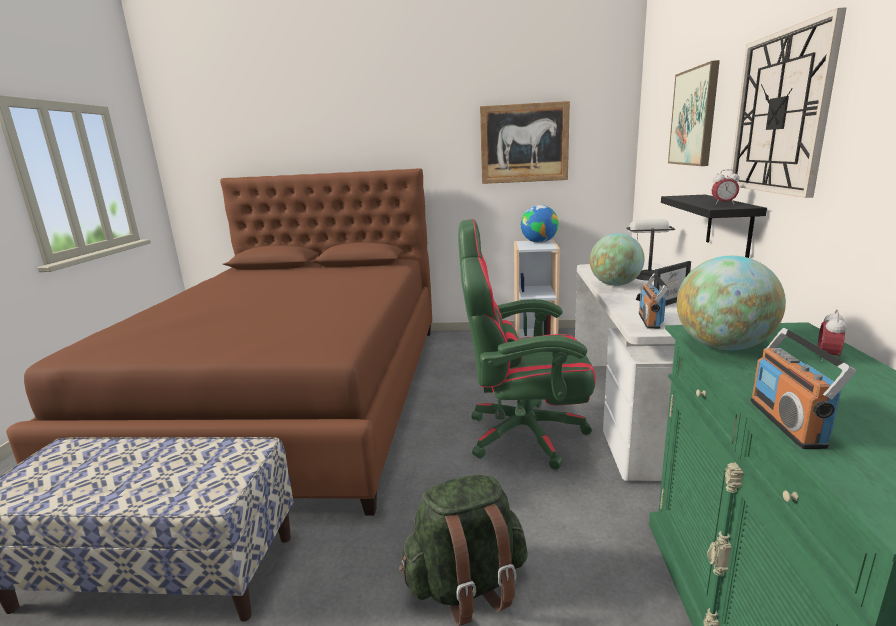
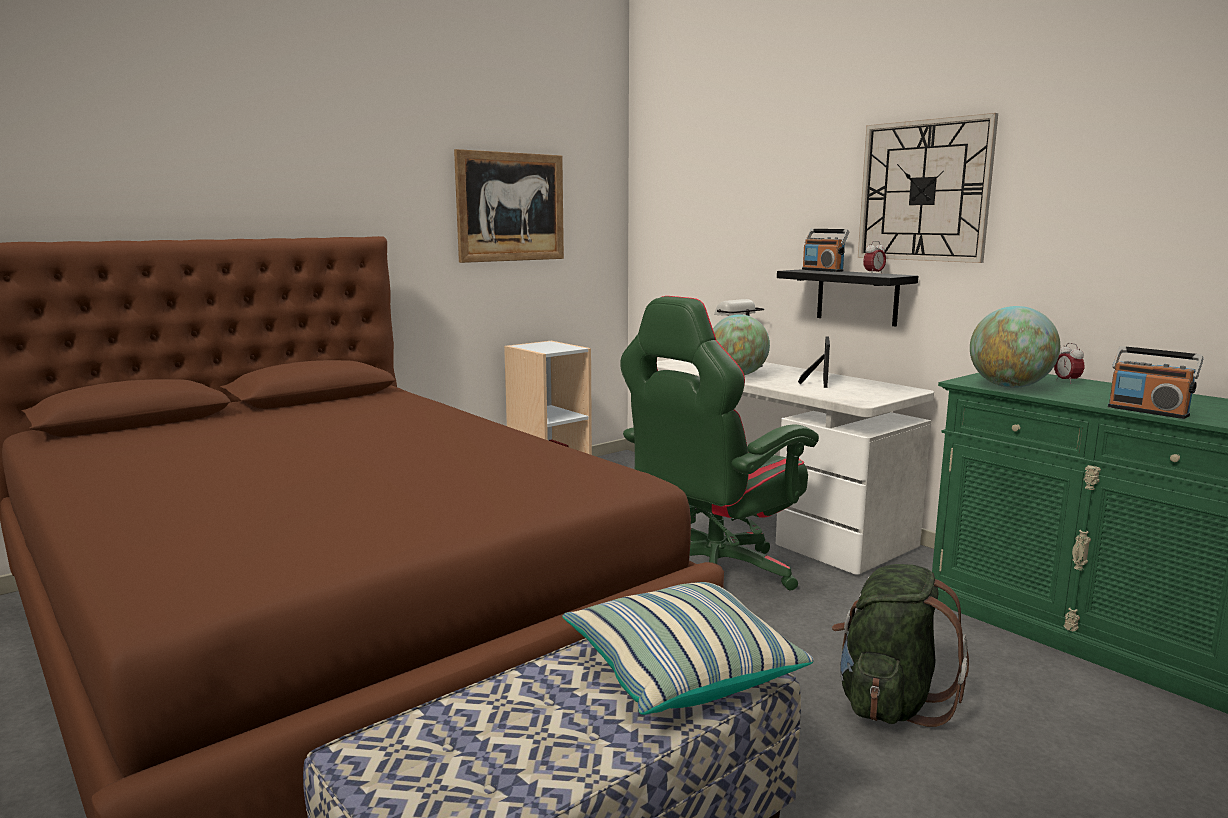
camera: 45 degrees left, 5 degrees down
globe [521,205,559,243] -> none
radio [639,273,668,329] -> radio moved to [802,229,849,272]
picture [668,60,720,166] -> none
none -> pillow [562,582,814,715]

